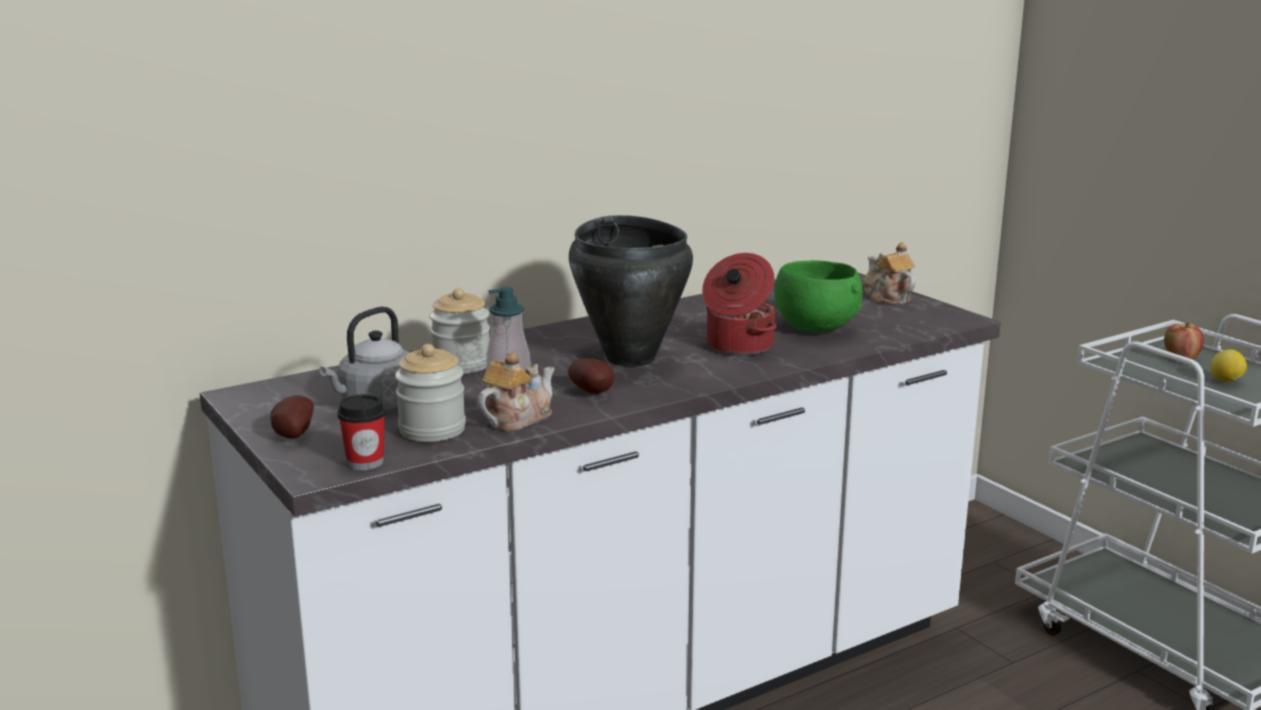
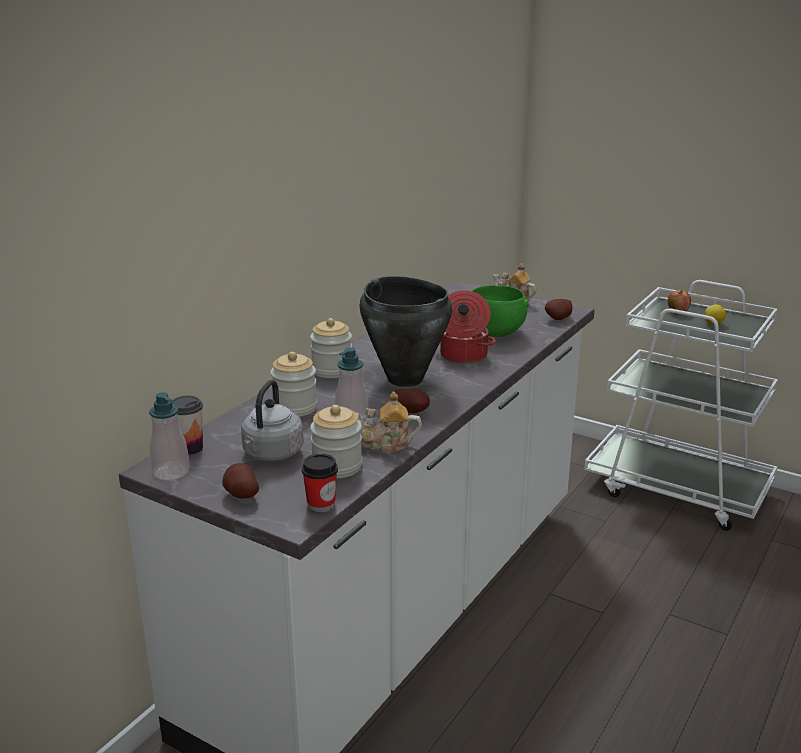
camera: 25 degrees left, 5 degrees up
teapot [477,353,554,431] -> teapot turned 105 degrees counterclockwise [356,392,422,454]
none -> soap dispenser [149,392,190,481]
none -> cup [172,396,203,455]
none -> jar [310,318,352,378]
none -> potato [545,299,573,320]

